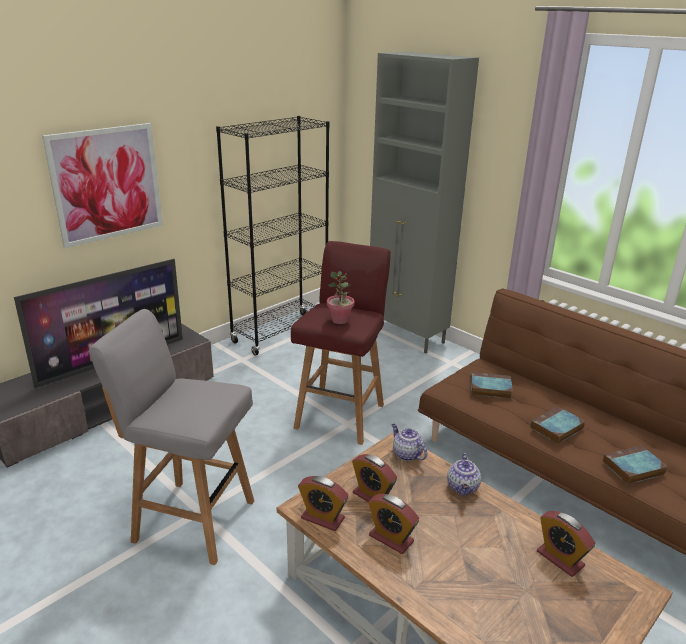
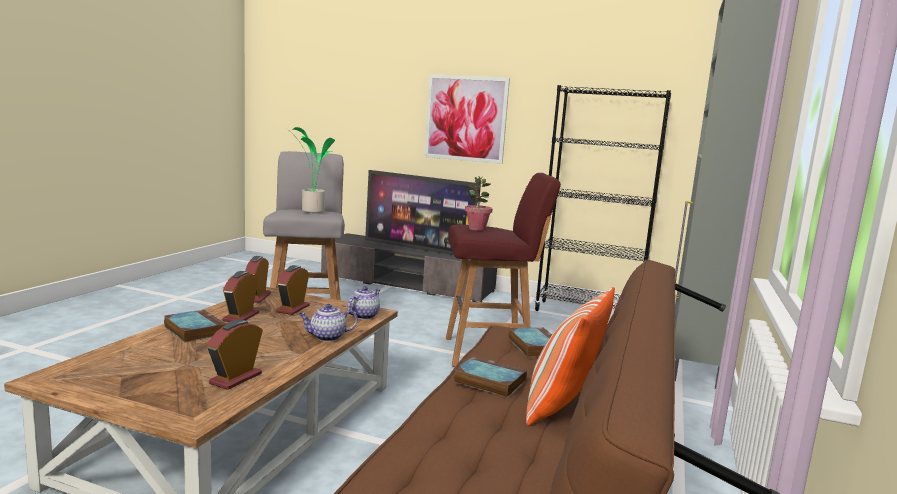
camera: 65 degrees right, 15 degrees down
book [603,446,668,485] -> book moved to [164,309,226,343]
none -> potted plant [287,127,335,213]
none -> pillow [526,287,615,426]

